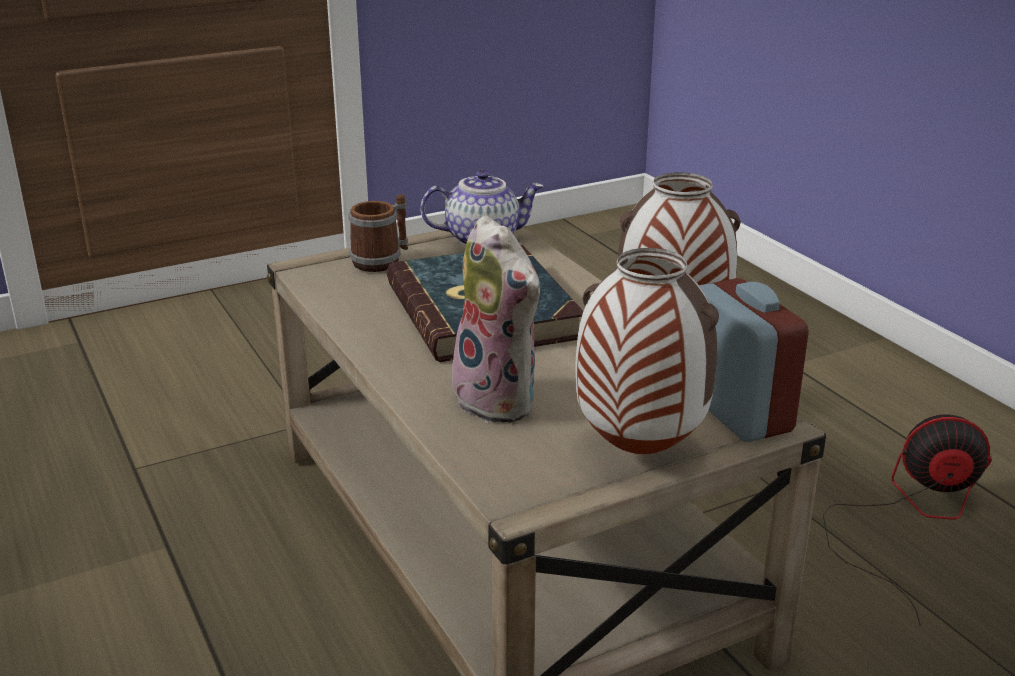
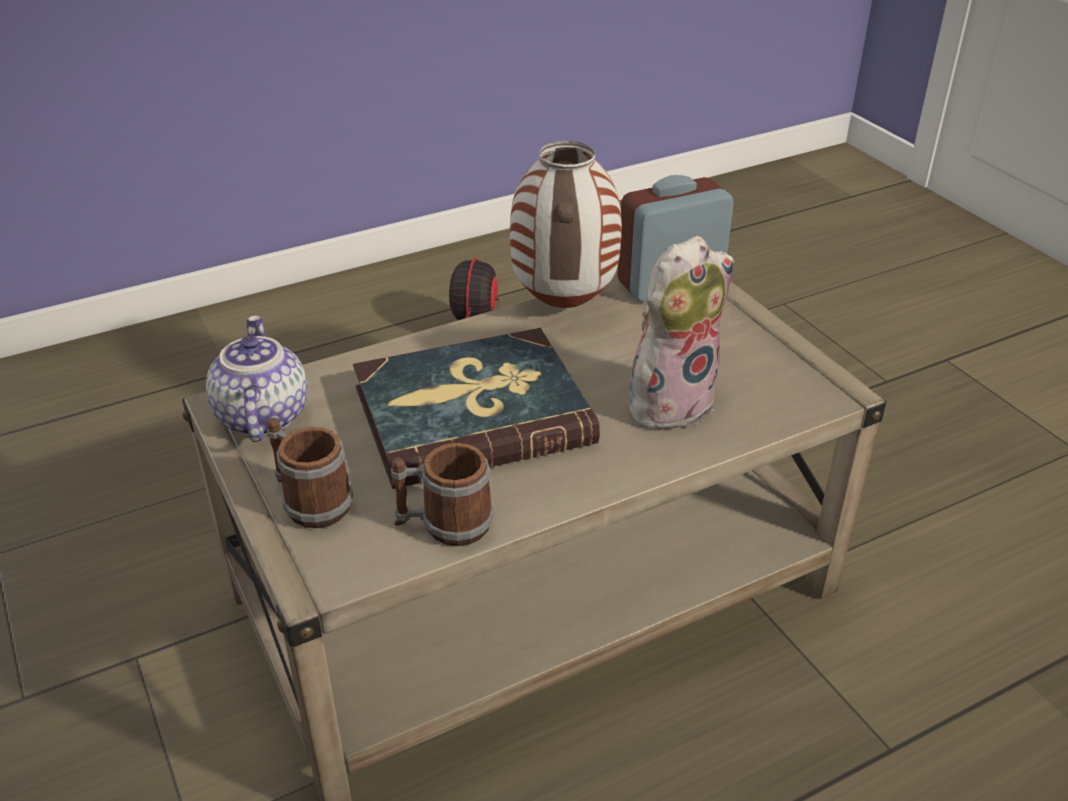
camera: 90 degrees left, 10 degrees up
vase [576,248,719,454] -> none
none -> mug [391,443,494,546]

